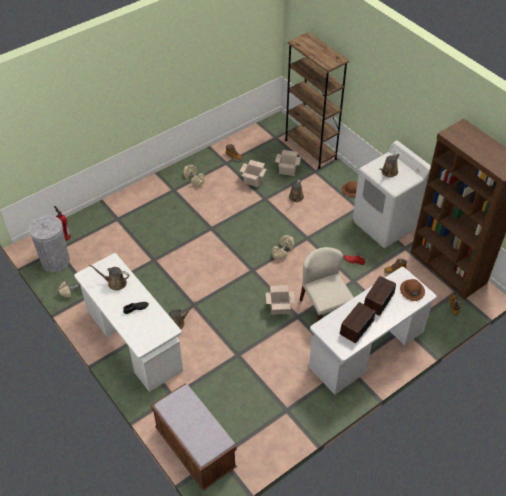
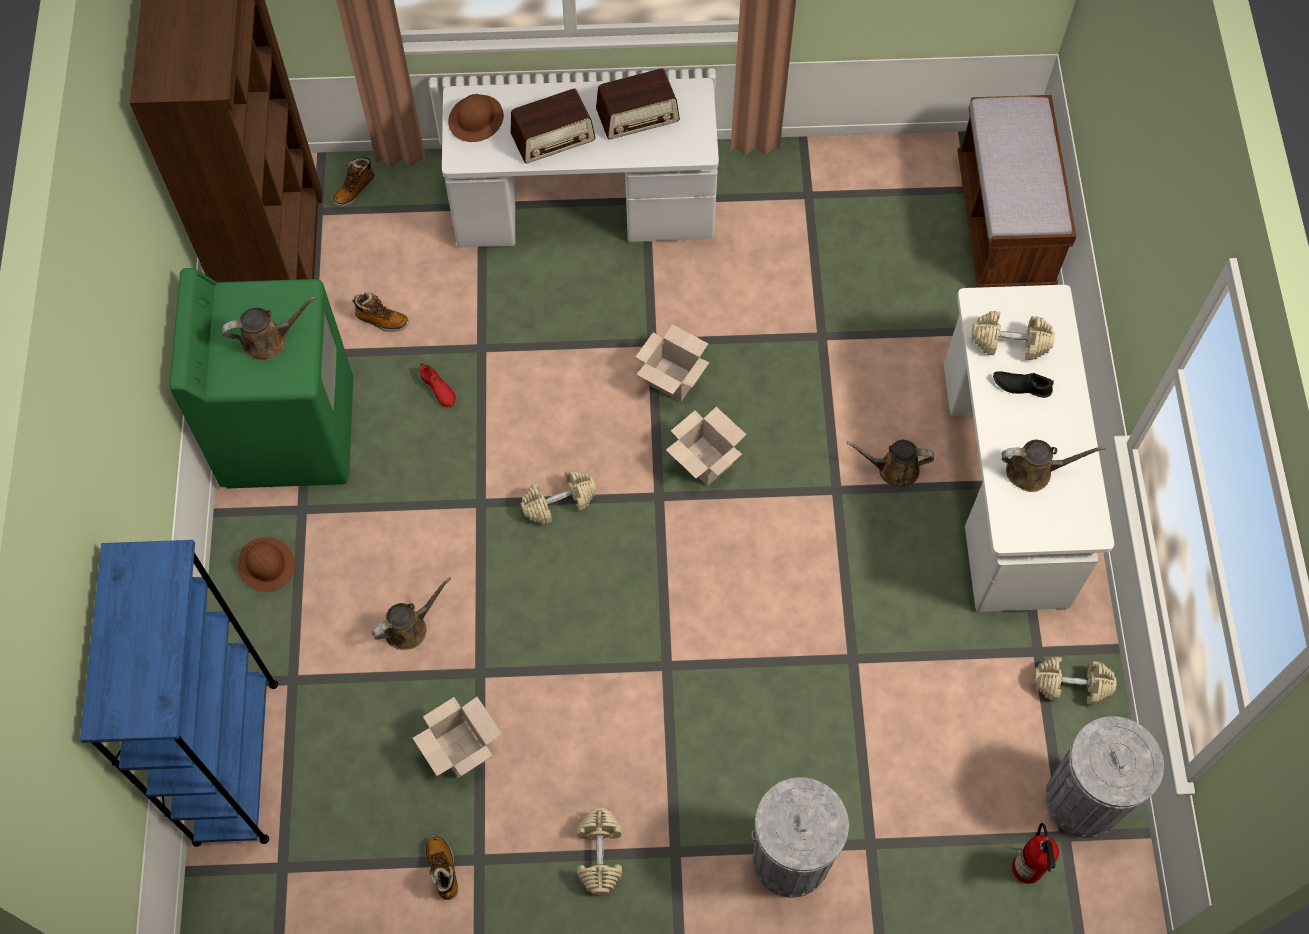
camera: 145 degrees left, 15 degrees up
brown watering can [89,264,129,291] -> brown watering can turned 45 degrees counterclockwise [1002,440,1106,492]
cardboard box [275,150,301,176] -> cardboard box moved to [666,407,747,486]
brown bookcase [285,32,349,169] -> blue bookcase [80,540,278,847]
beige chair [300,247,354,321] -> none
white washing machine [352,140,431,248] -> green washing machine [169,268,353,488]
none -> grey trash can [751,777,849,898]
none -> beige dumbbell [971,311,1055,360]

